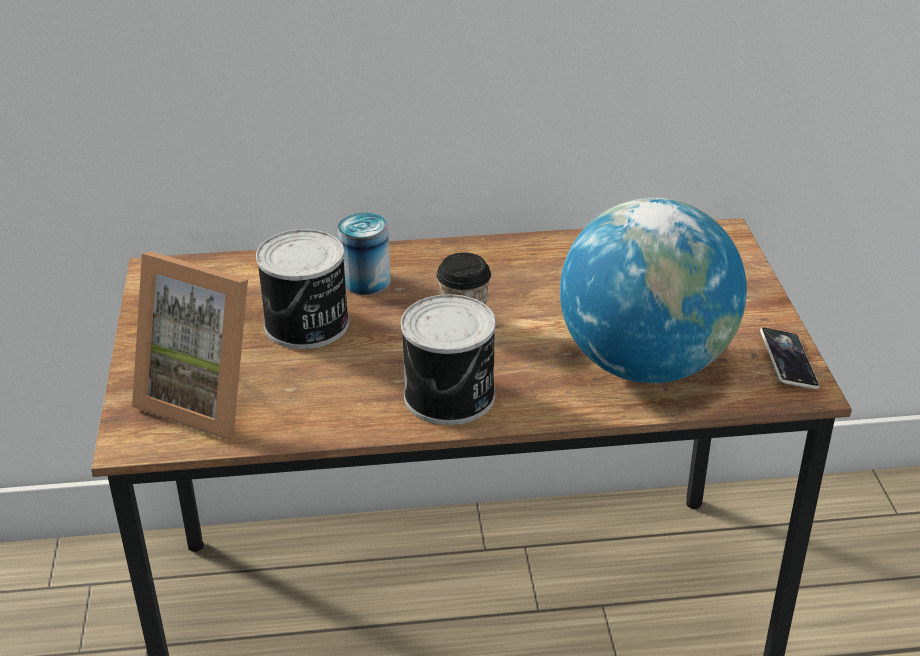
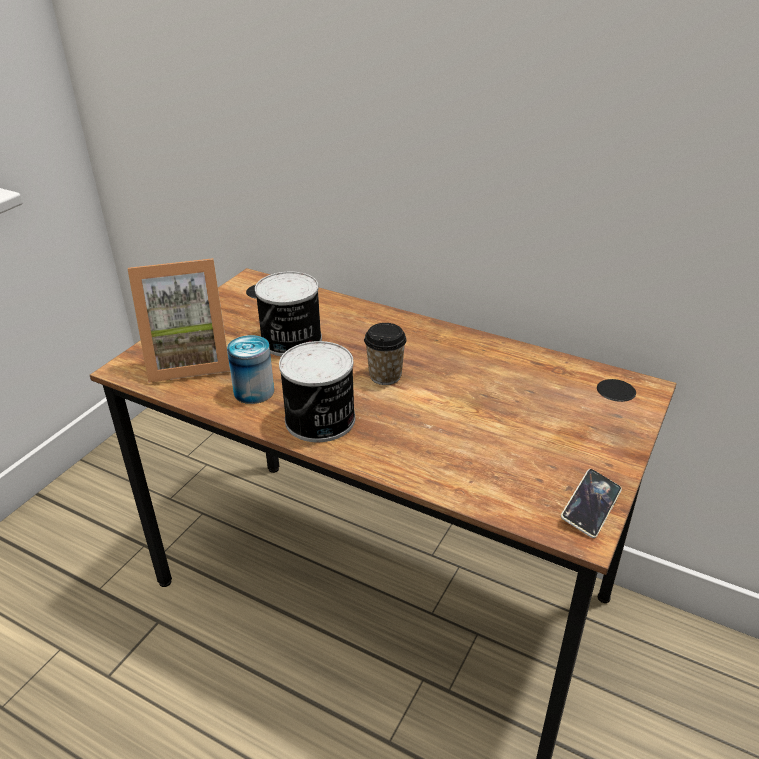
camera: 35 degrees right, 0 degrees up
picture frame [132,251,248,439] -> picture frame turned 75 degrees counterclockwise [128,258,230,383]
can [338,213,391,295] -> can moved to [227,335,274,404]
globe [560,198,747,383] -> none

